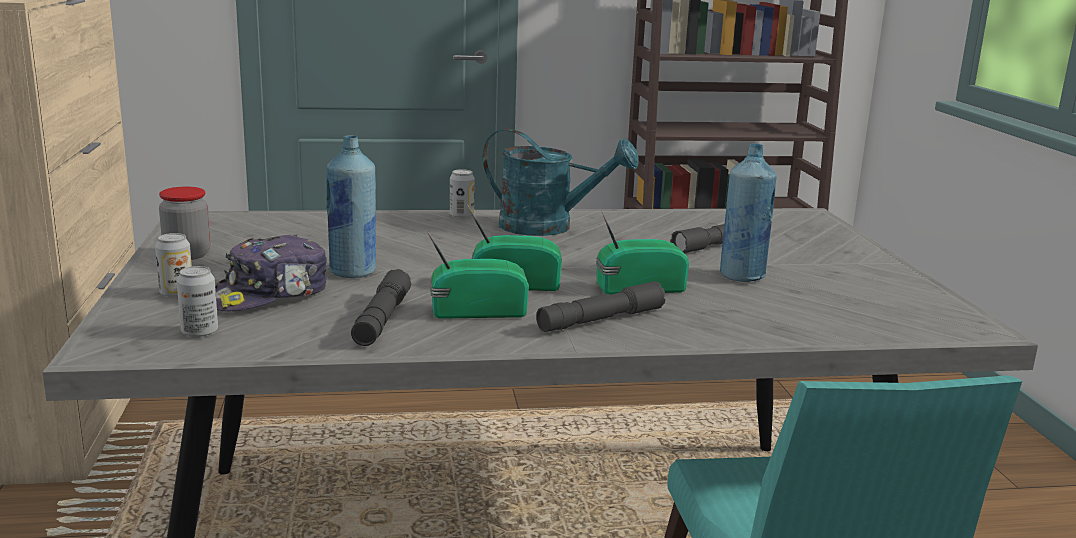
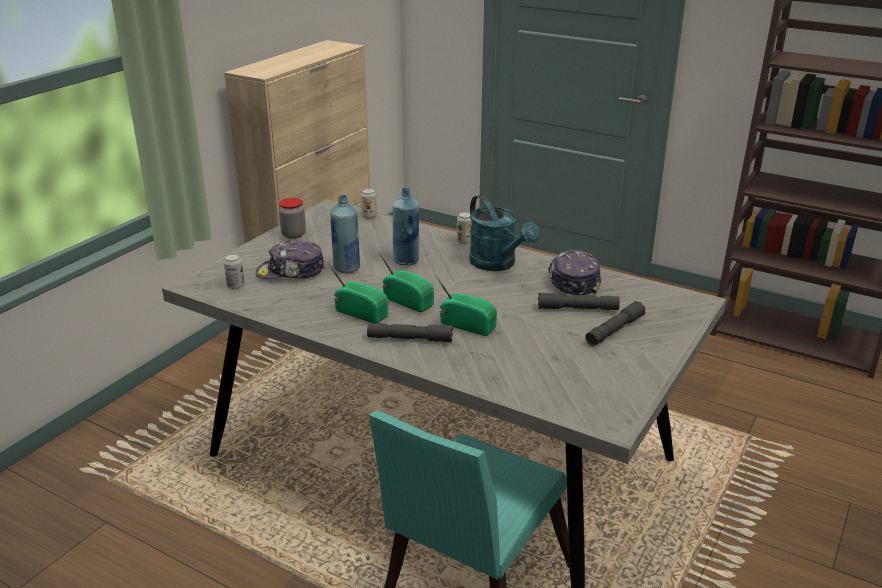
camera: 40 degrees right, 10 degrees up
can [155,233,192,298] -> can moved to [361,189,377,219]
grey flashlight [351,269,411,346] -> grey flashlight moved to [585,301,645,346]
blue bottle [720,143,777,282] -> blue bottle moved to [393,188,419,265]
none -> cap [548,250,602,295]

